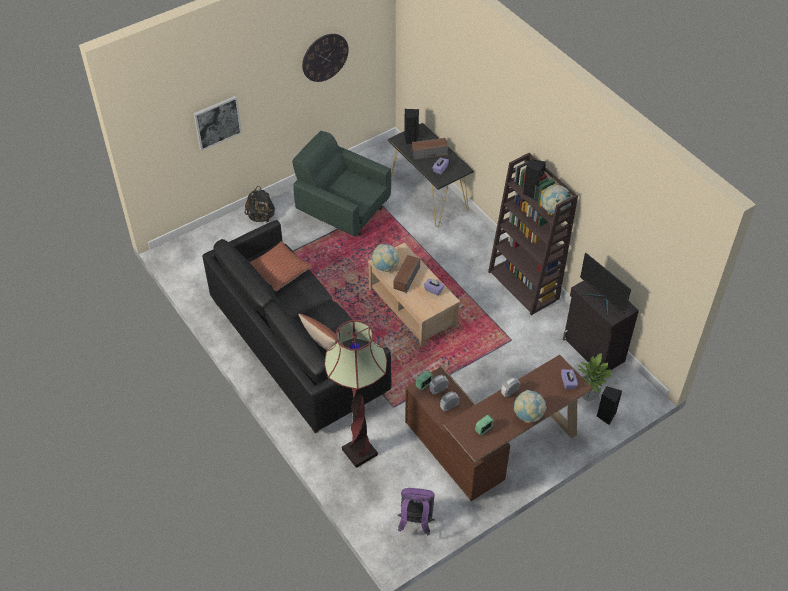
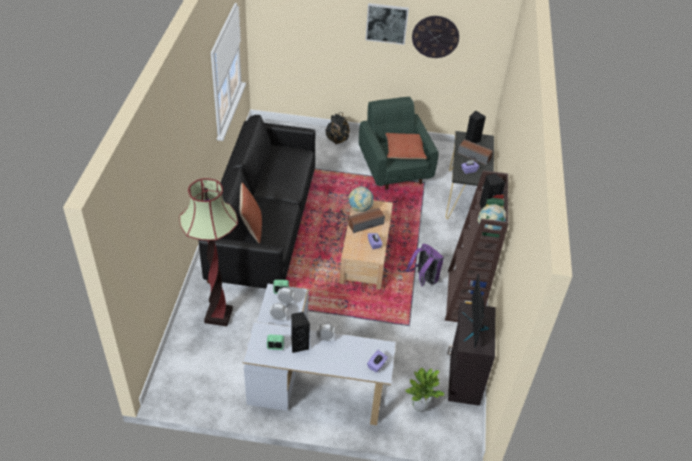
camera: 40 degrees right, 5 degrees down
picture [193,96,242,151] -> picture moved to [365,3,409,45]
pillow [250,241,313,292] -> pillow moved to [385,133,427,159]
purple backpack [397,488,435,536] -> purple backpack moved to [406,244,444,286]
brown desk [405,355,593,501] -> white desk [243,284,396,425]
globe [514,390,546,423] -> none
black speaker [597,386,622,425] -> black speaker moved to [291,312,310,353]

